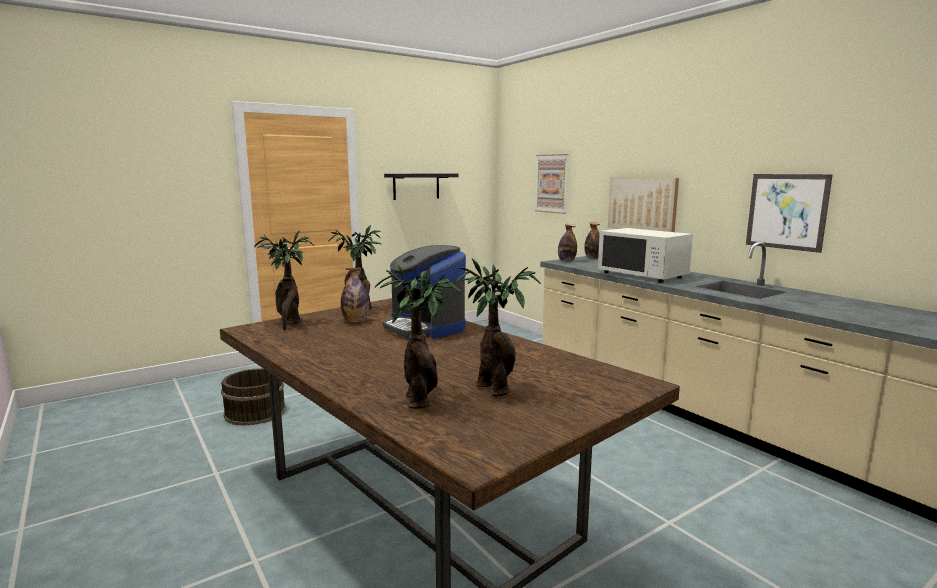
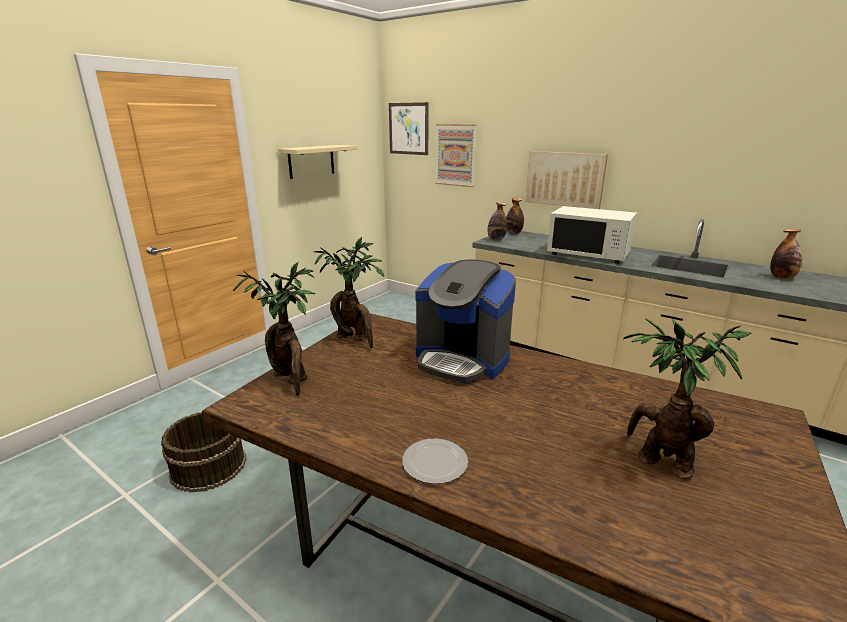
camera: 20 degrees left, 10 degrees up
bottle [341,267,369,322] -> bottle moved to [770,229,802,279]
potted plant [375,262,461,409] -> none
black shelf [384,174,459,200] -> beige shelf [278,145,357,179]
picture [746,174,833,253] -> picture moved to [389,102,429,155]
none -> plate [402,439,468,484]

